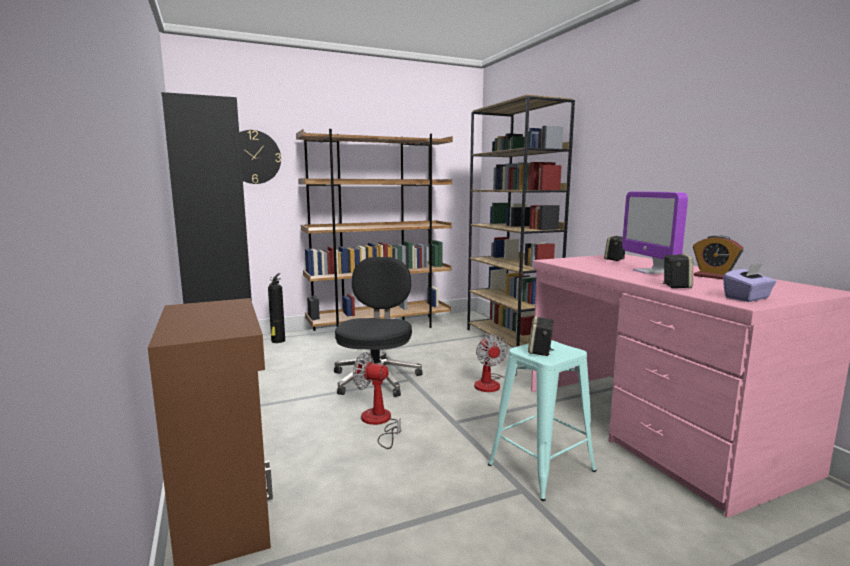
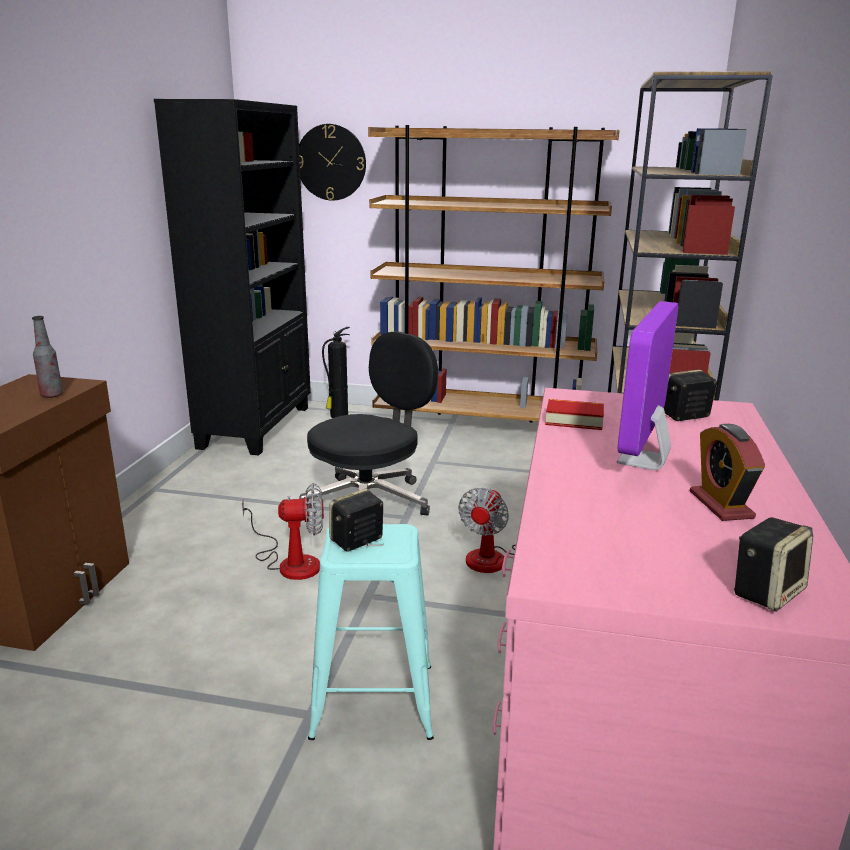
camera: 35 degrees right, 10 degrees up
fan [353,352,401,449] -> fan turned 120 degrees clockwise [242,483,324,580]
speaker [663,254,693,288] -> speaker moved to [734,517,813,611]
purple tissue box [723,263,776,302] -> none
none -> bottle [32,316,63,398]
none -> book [545,399,604,430]

